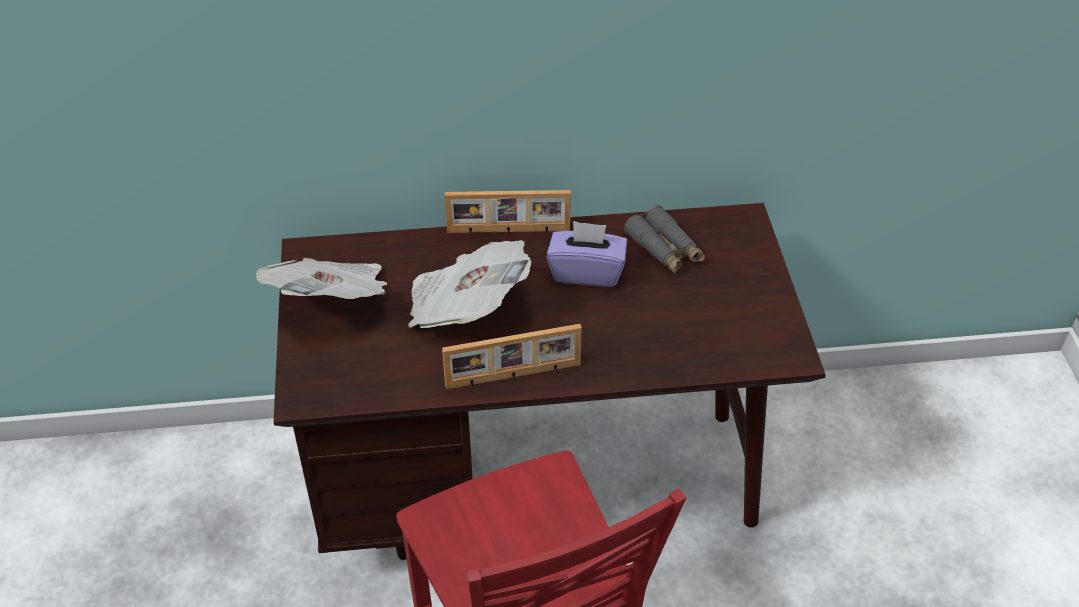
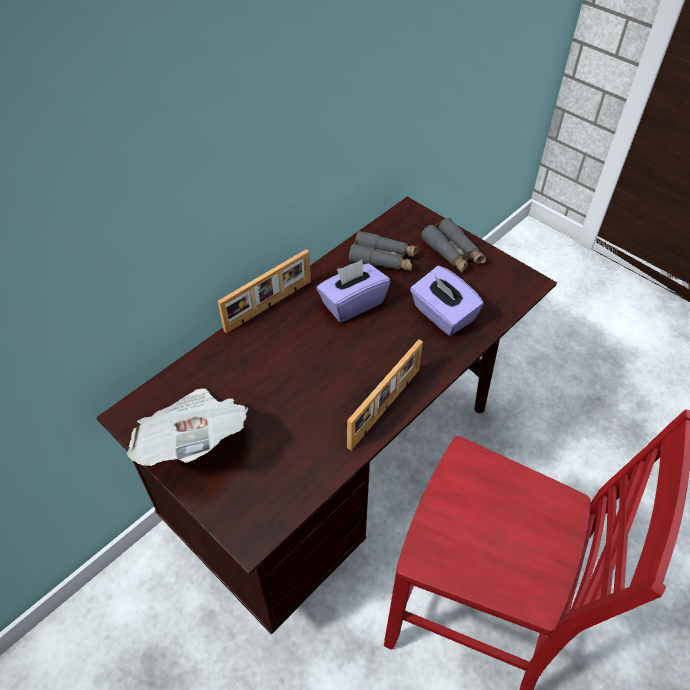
camera: 40 degrees left, 5 degrees up
newspaper [408,240,531,328] -> none
none -> purple tissue box [410,266,484,336]
none -> grey binoculars [421,218,487,273]

